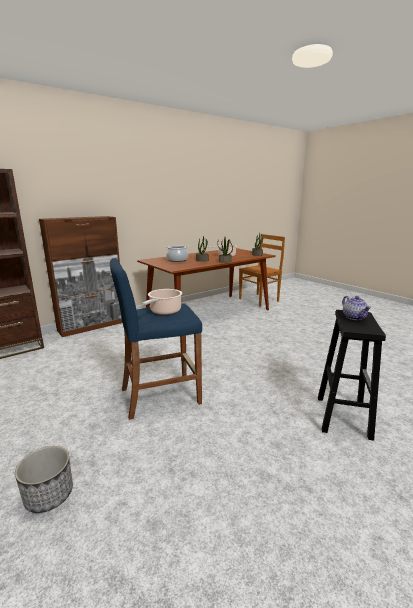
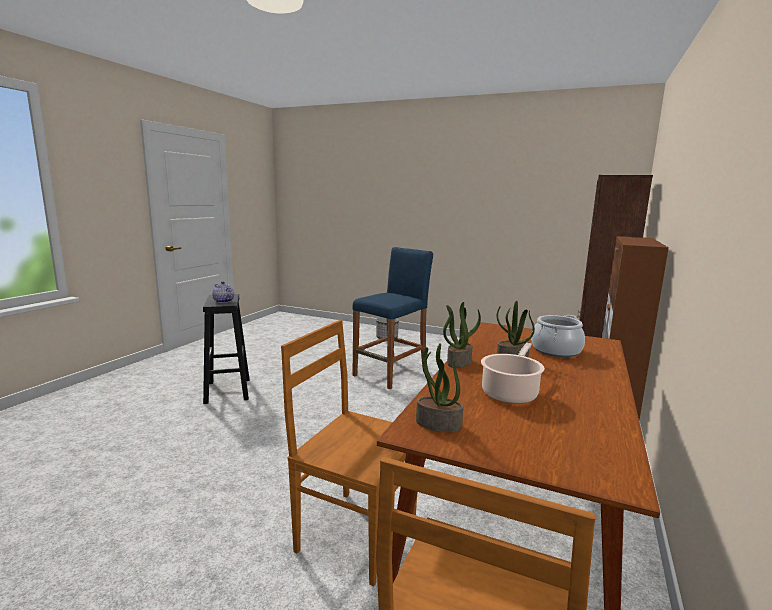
camera: 150 degrees right, 5 degrees down
cooking pot [142,289,182,315] -> none
none -> brown chair [281,320,417,586]

